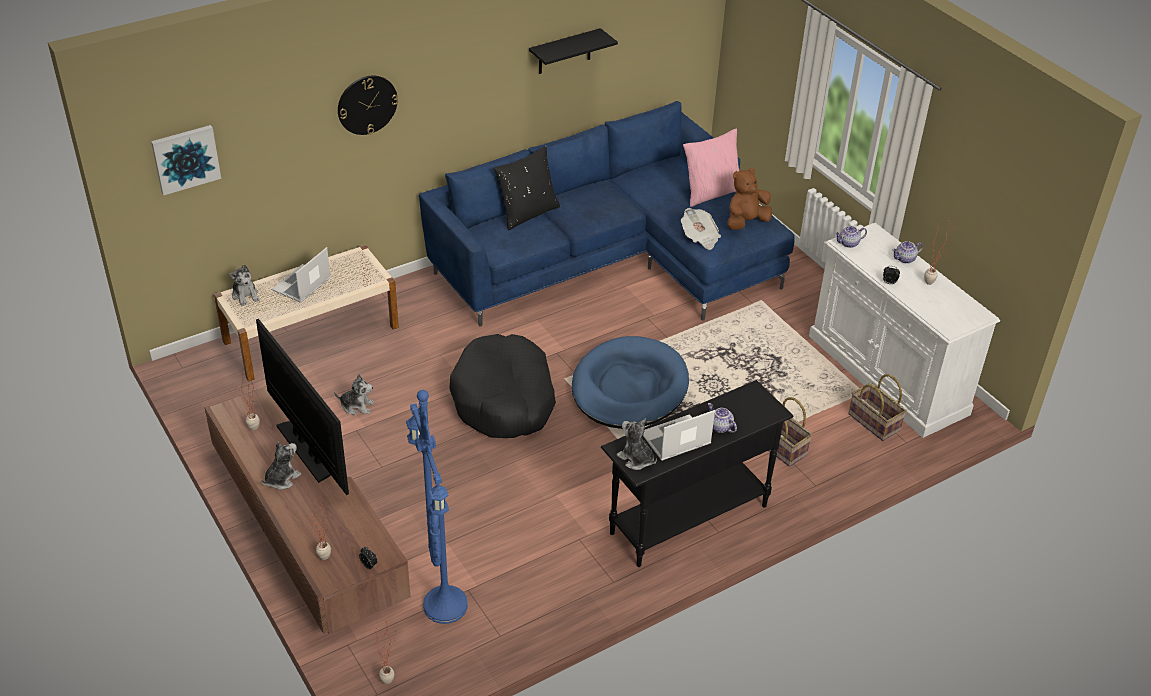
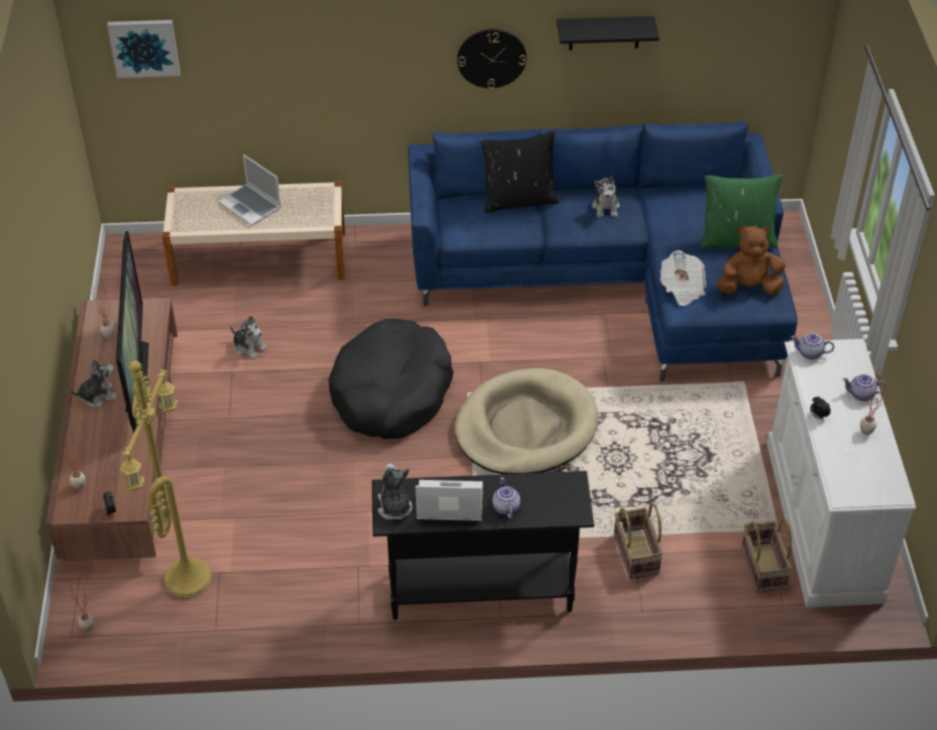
camera: 30 degrees right, 5 degrees up
plush toy [230,265,259,306] -> plush toy moved to [592,176,620,218]
laptop [272,247,331,303] -> laptop turned 105 degrees counterclockwise [218,154,281,226]
wall clock [338,76,398,135] -> wall clock moved to [457,29,527,89]
blue floor lamp [406,390,468,624] -> yellow floor lamp [120,360,212,598]
blue dog bed [572,336,689,429] -> beige dog bed [455,368,598,474]
pink pillow [683,128,739,207] -> green pillow [700,175,783,249]

